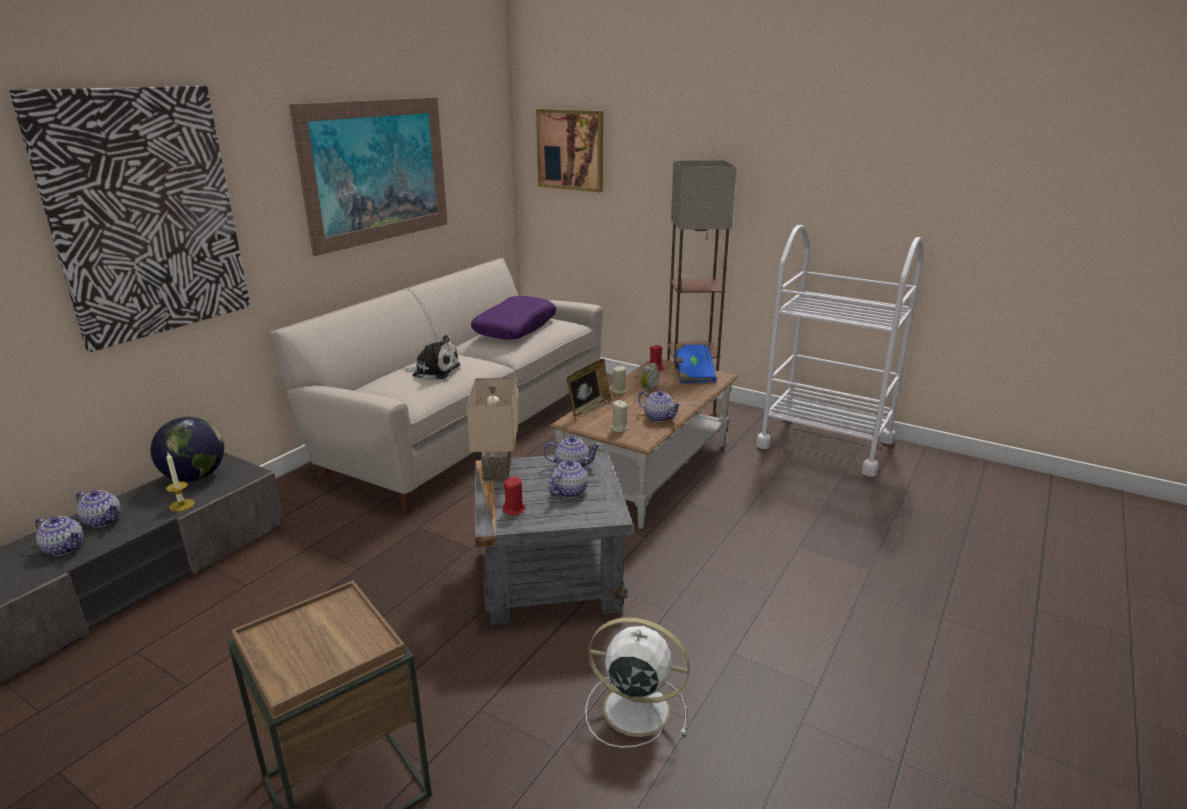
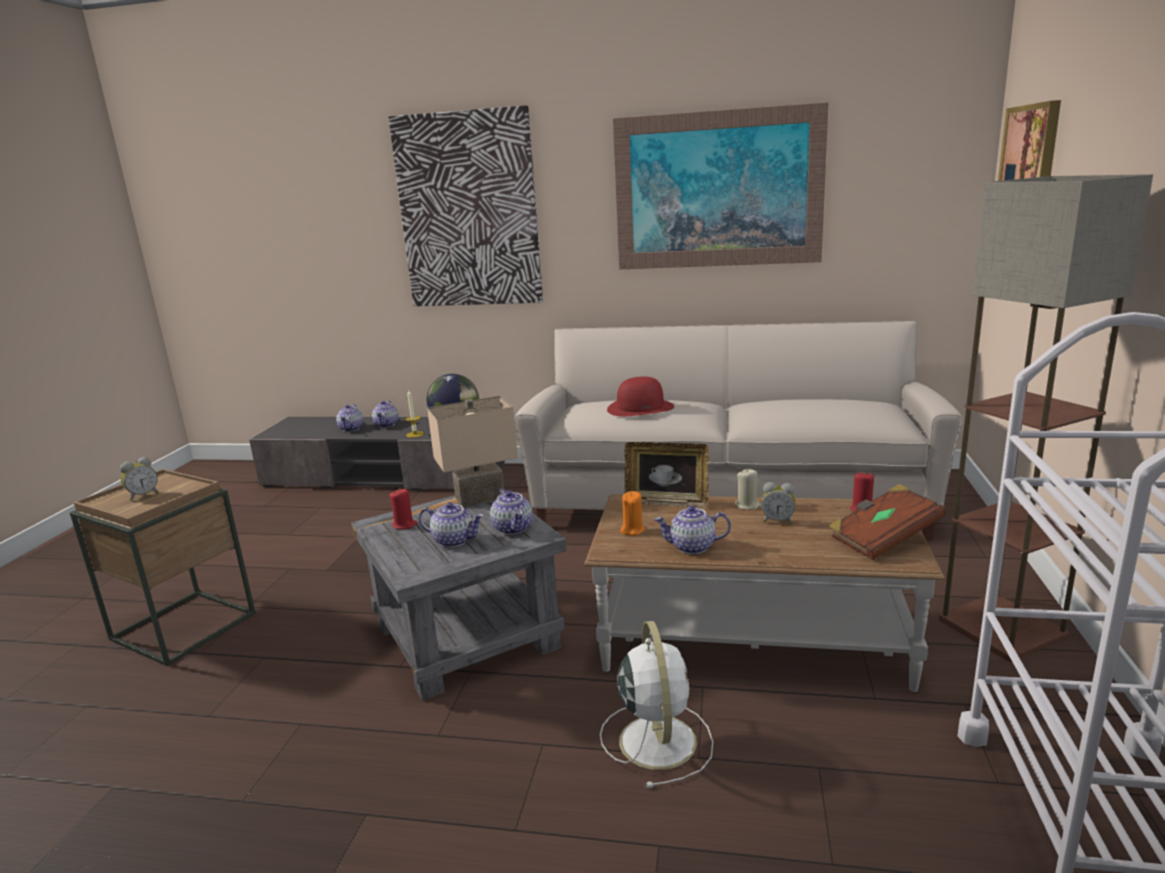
camera: 70 degrees right, 5 degrees down
plush toy [401,335,461,380] -> red hat [607,377,674,416]
purple pillow [471,296,556,340] -> none
white fan [585,617,690,748] -> white fan moved to [600,621,713,788]
beige candle [609,400,629,432] -> orange candle [620,491,645,536]
teapot [638,390,682,422] -> teapot turned 75 degrees clockwise [654,506,731,554]
blue book [675,344,716,383] -> brown book [828,484,946,560]
none -> alarm clock [120,457,159,501]

